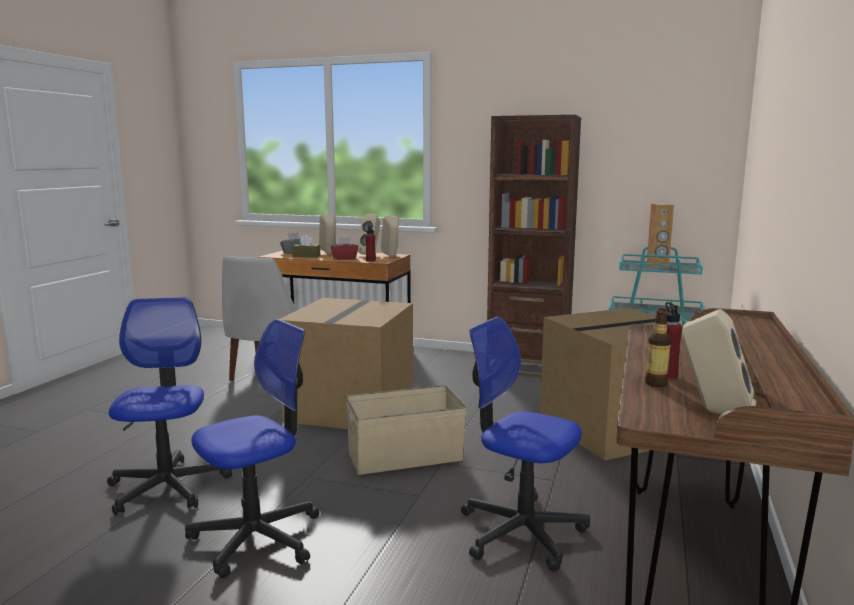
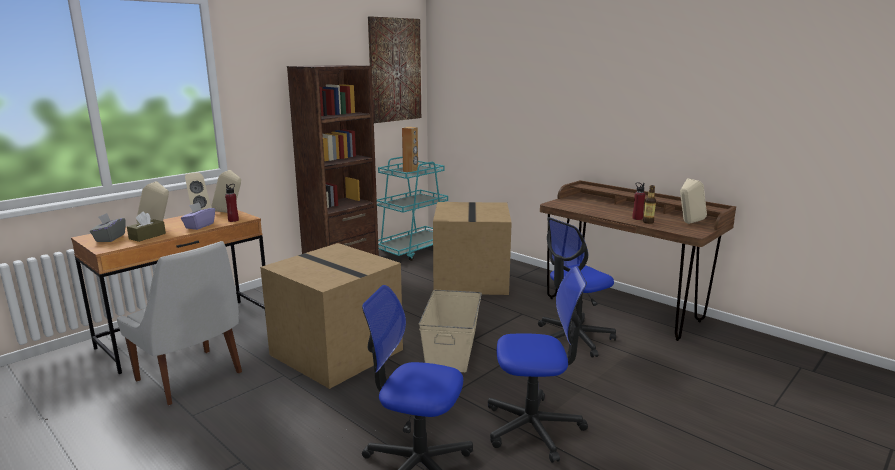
camera: 65 degrees left, 5 degrees up
office chair [185,319,320,578] -> office chair turned 105 degrees clockwise [488,266,588,463]
red tissue box [331,237,358,260] -> purple tissue box [181,202,215,230]
none -> picture [368,16,421,123]

